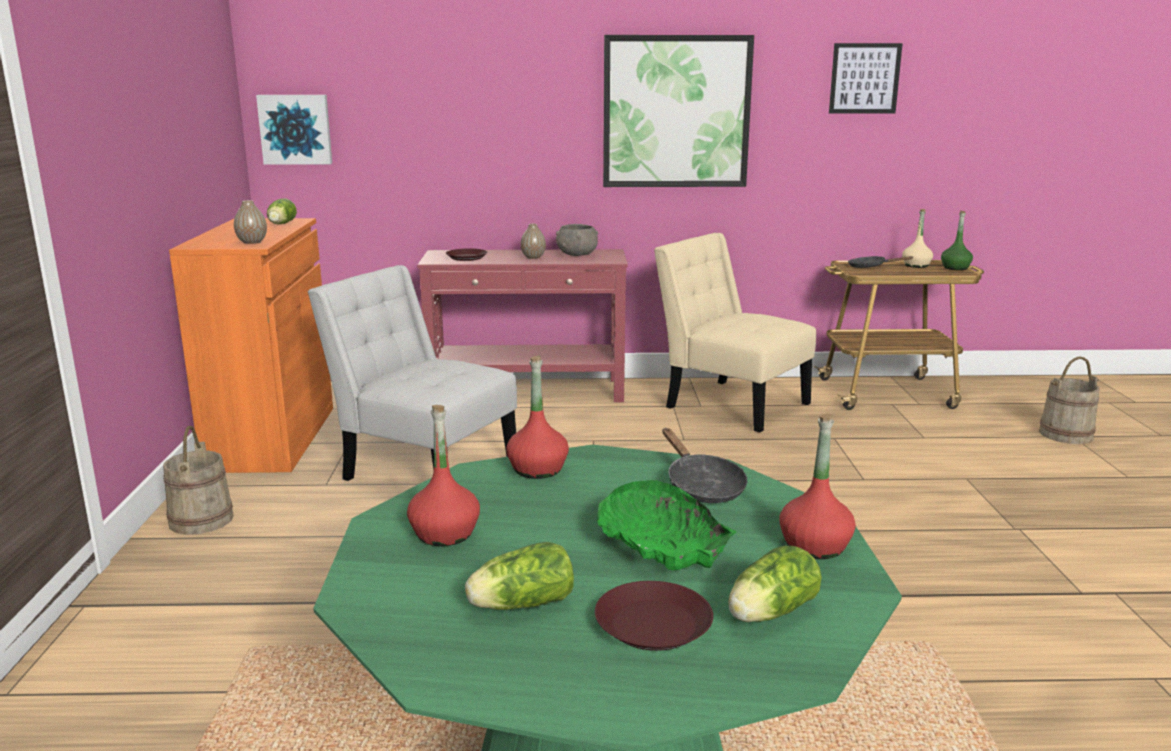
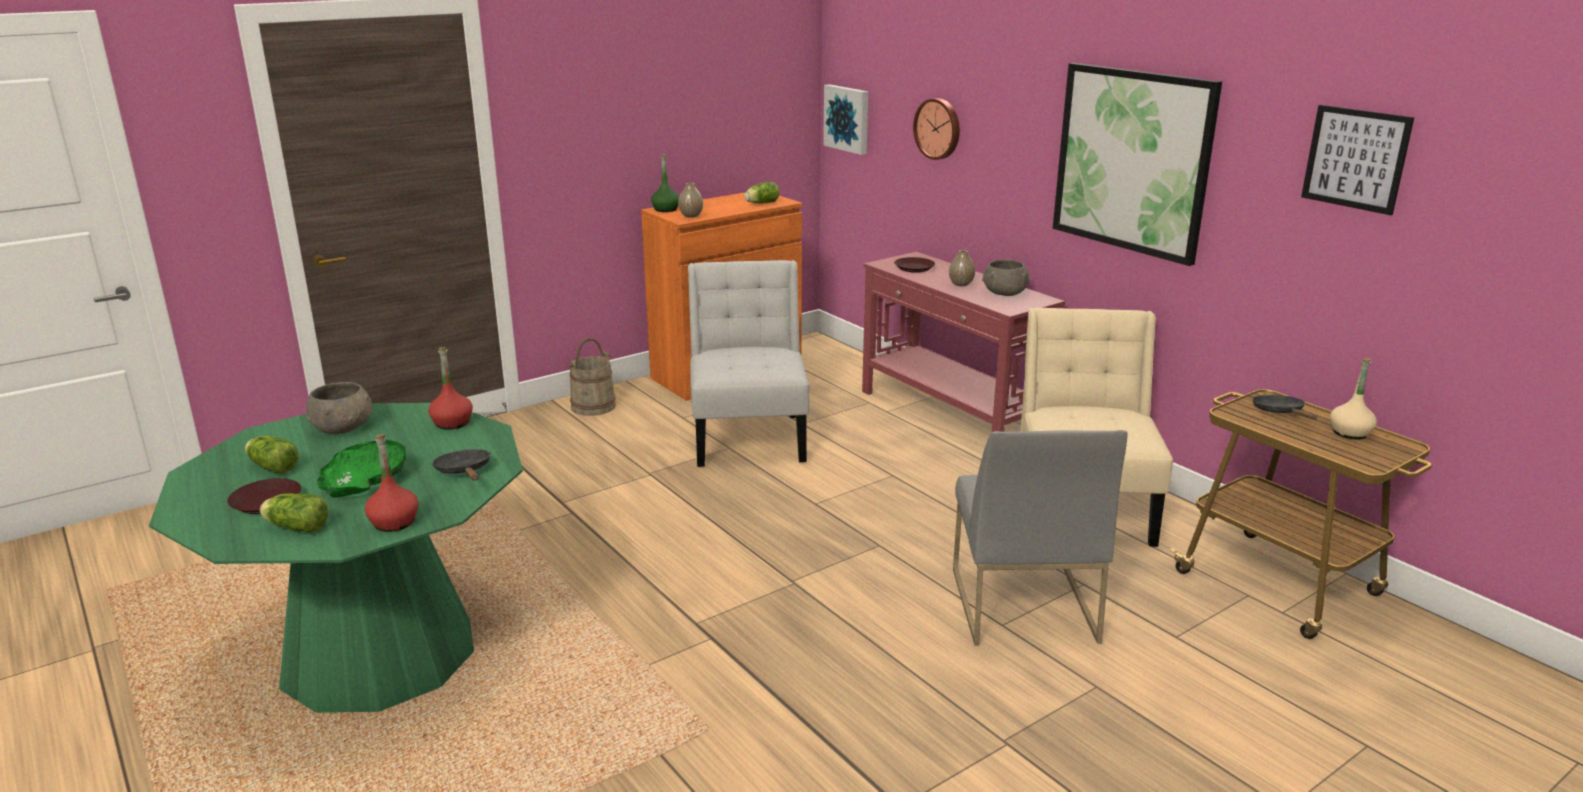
camera: 55 degrees right, 5 degrees up
red bottle [407,405,480,546] -> grey bowl [306,382,372,434]
black frying pan [662,428,747,503] -> black frying pan turned 120 degrees clockwise [432,449,491,481]
green bottle [941,211,973,270] -> green bottle moved to [651,154,679,212]
beige bucket [1039,356,1100,444] -> none
none -> wall clock [913,98,960,160]
none -> grey chair [953,430,1128,646]

